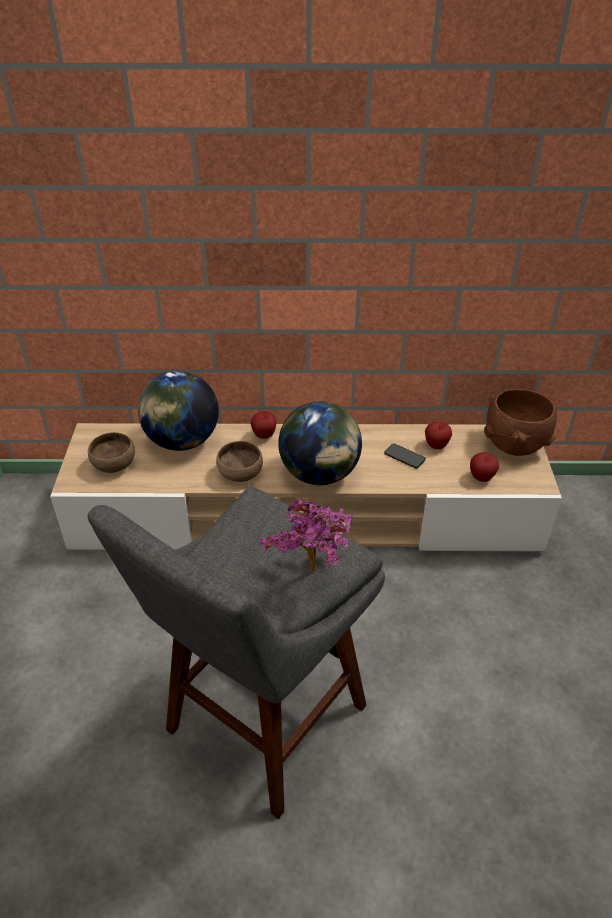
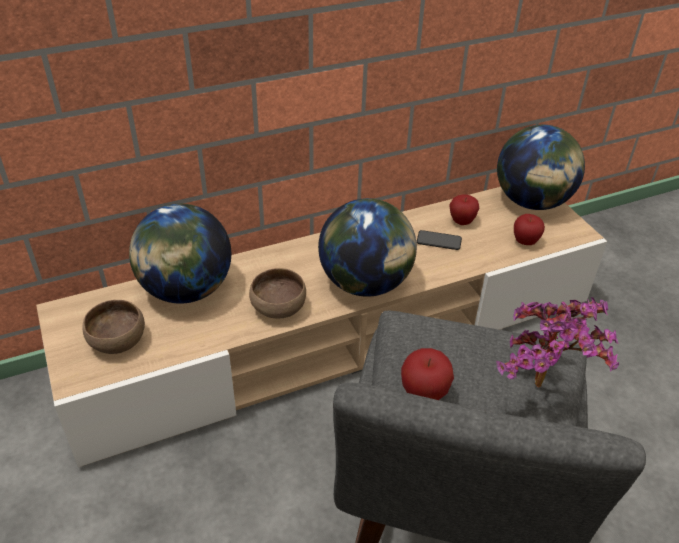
camera: 25 degrees left, 0 degrees up
apple [251,411,277,439] -> apple moved to [401,348,454,400]
brown bowl [484,389,557,456] -> globe [497,125,585,210]

